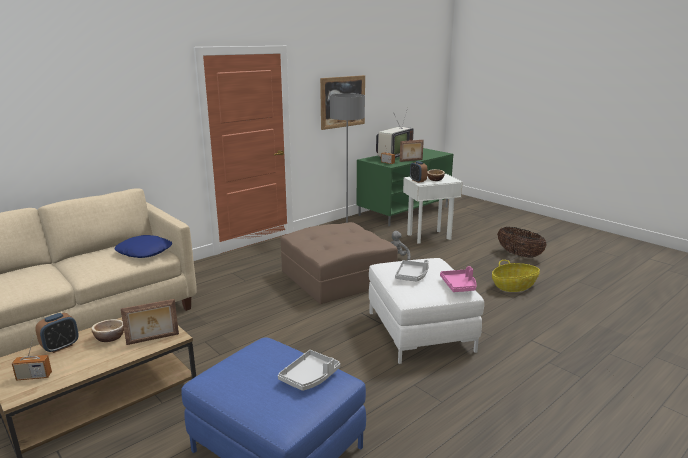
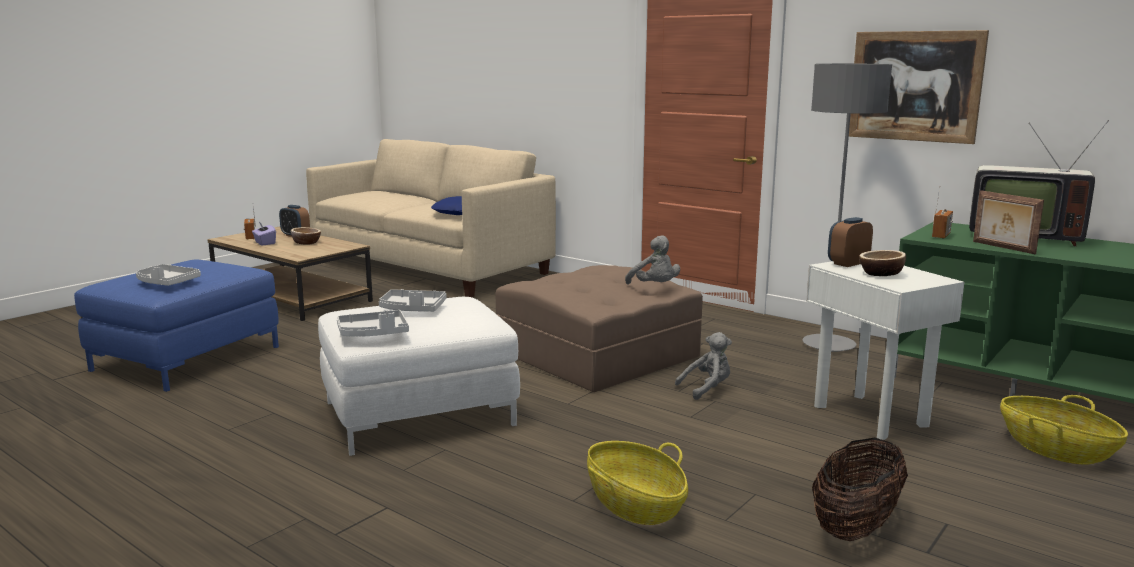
camera: 80 degrees right, 5 degrees down
picture frame [121,299,179,345] -> none
pink tray [440,266,477,292] -> grey tray [337,310,409,337]
none -> purple tissue box [252,222,276,245]
none -> grey plush toy [625,235,680,284]
none -> basket [1000,395,1128,465]

